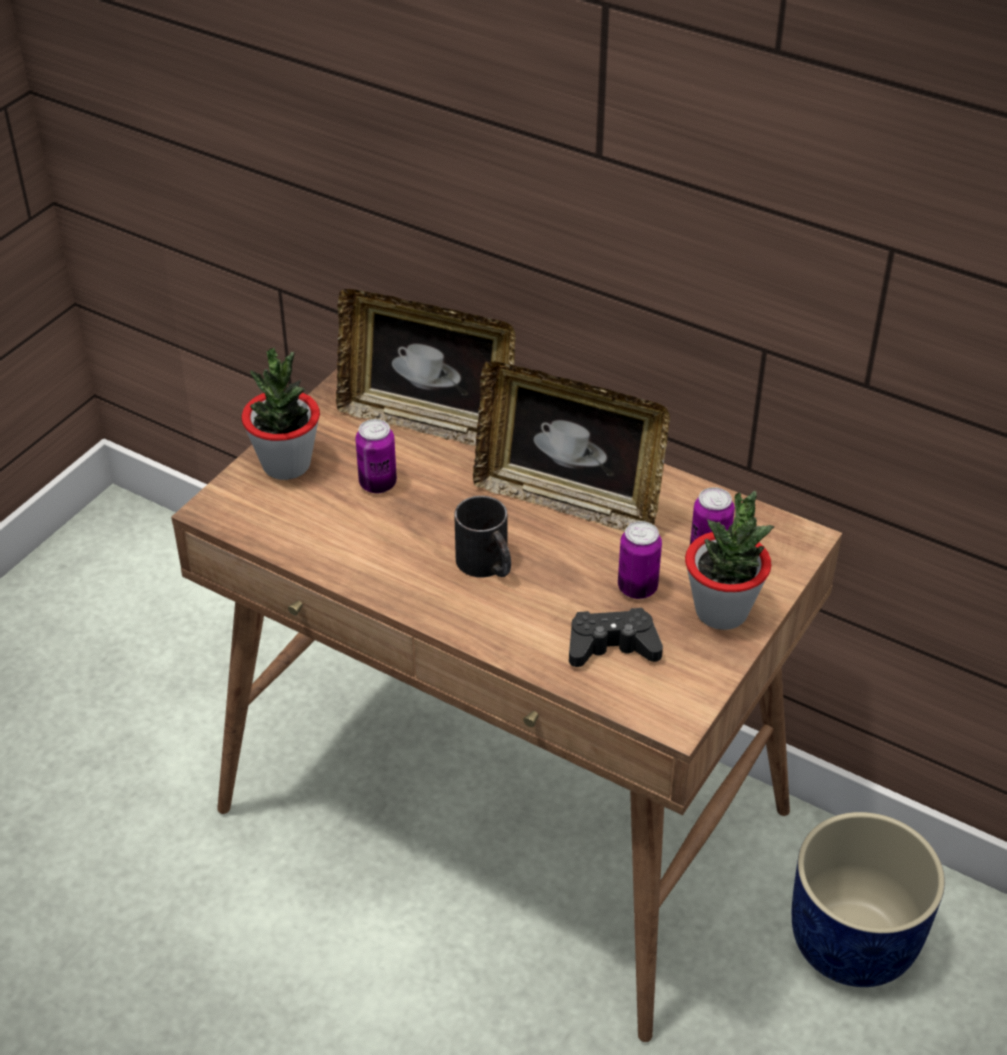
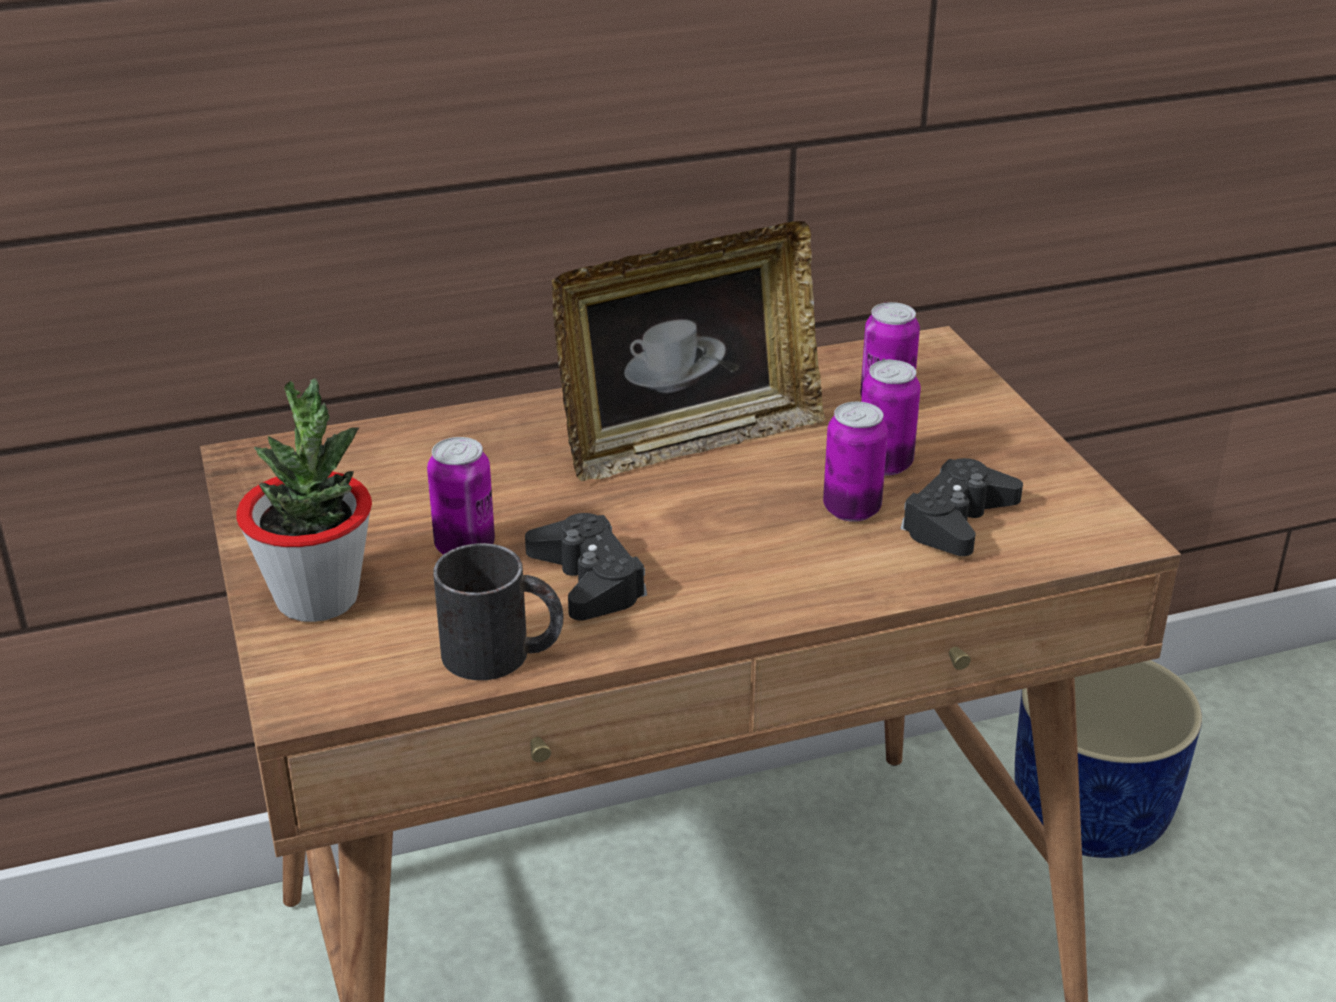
camera: 50 degrees left, 10 degrees down
picture frame [336,289,516,446] -> none
black mug [454,496,511,578] -> black mug moved to [433,543,563,680]
potted plant [685,491,775,630] -> none
none -> black game controller [525,513,647,621]
none -> can [823,402,888,522]

